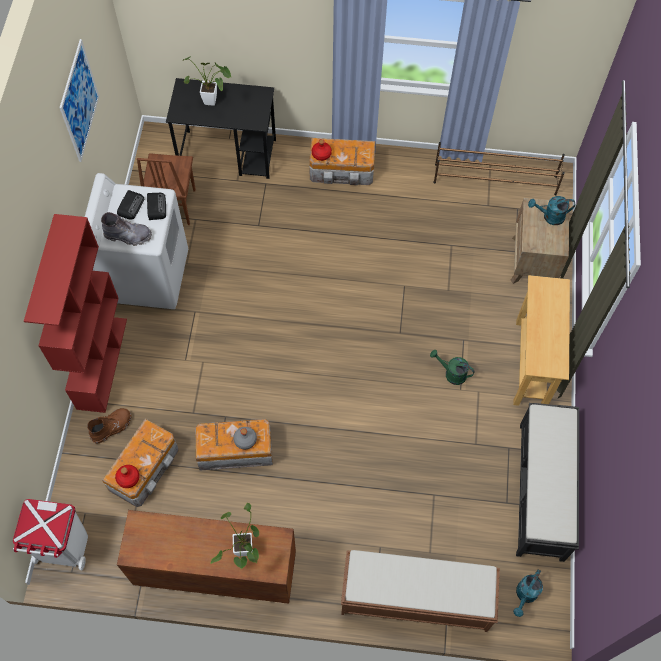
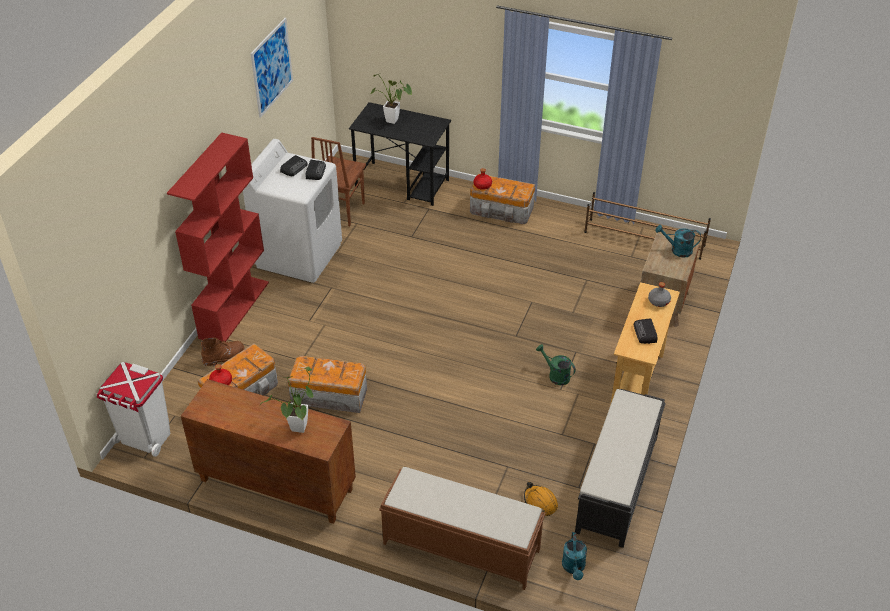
camera: 15 degrees right, 20 degrees down
grey boot [101,212,152,246] -> none
grey bottle [233,427,257,450] -> grey bottle moved to [648,282,671,307]
turquoise watering can [513,570,543,617] -> turquoise watering can turned 45 degrees counterclockwise [562,532,587,580]
none -> orange hard hat [524,482,558,516]
none -> radio [633,318,657,344]

